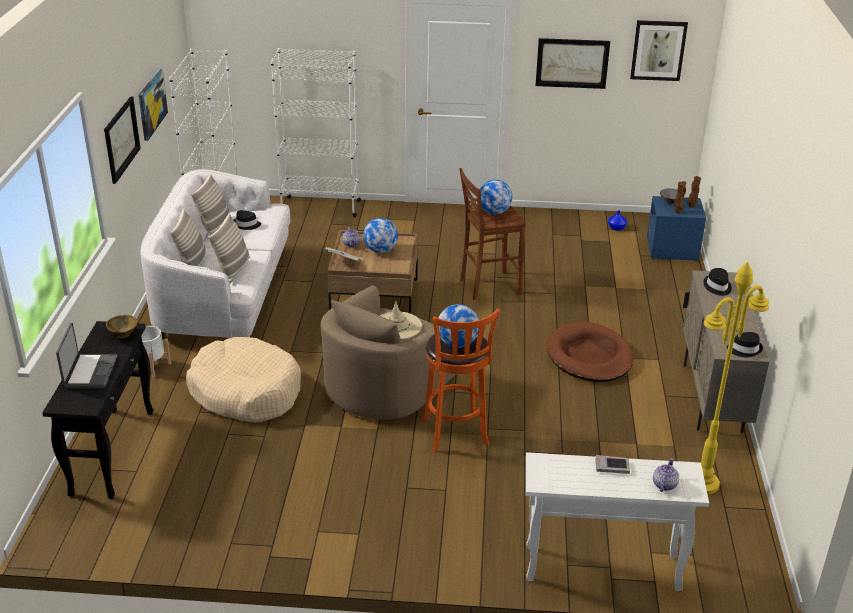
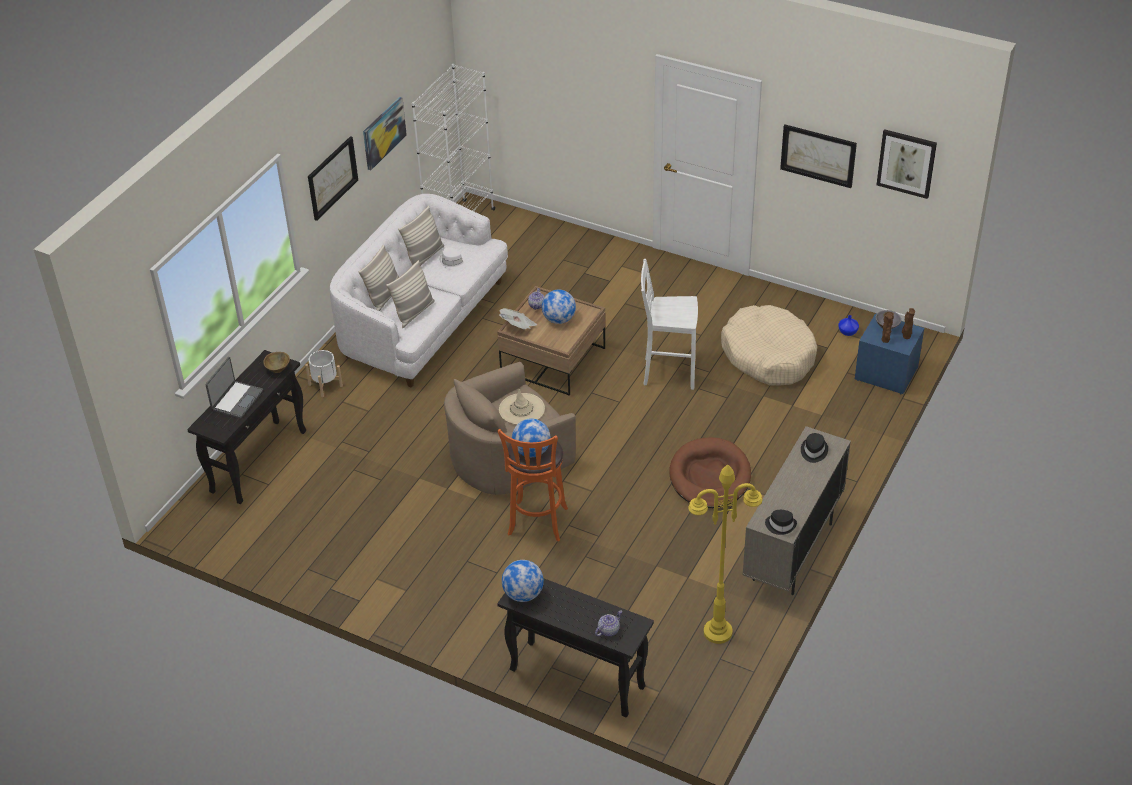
camera: 25 degrees right, 10 degrees up
beige dog bed [186,337,301,423] -> beige dog bed moved to [721,305,817,386]
black hat [234,210,261,230] -> white hat [440,247,466,269]
white bookcase [271,48,361,217] -> none
brown stool [459,168,526,300] -> white stool [641,259,698,390]
globe [480,180,512,214] -> globe moved to [502,560,544,602]
white console table [526,452,709,591] -> black console table [497,579,654,717]
book [595,455,630,474] -> none

